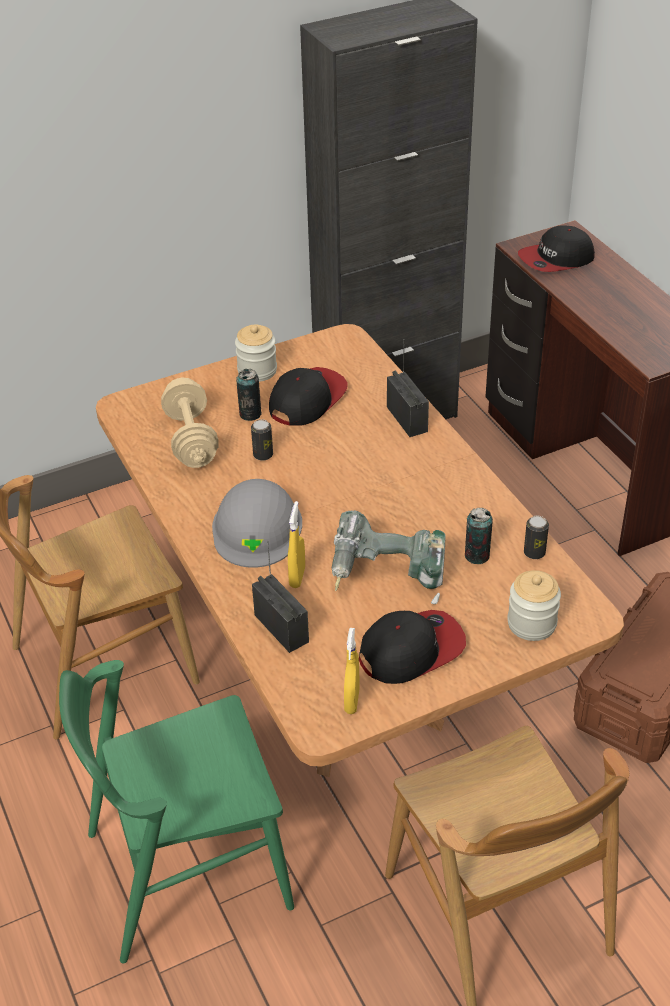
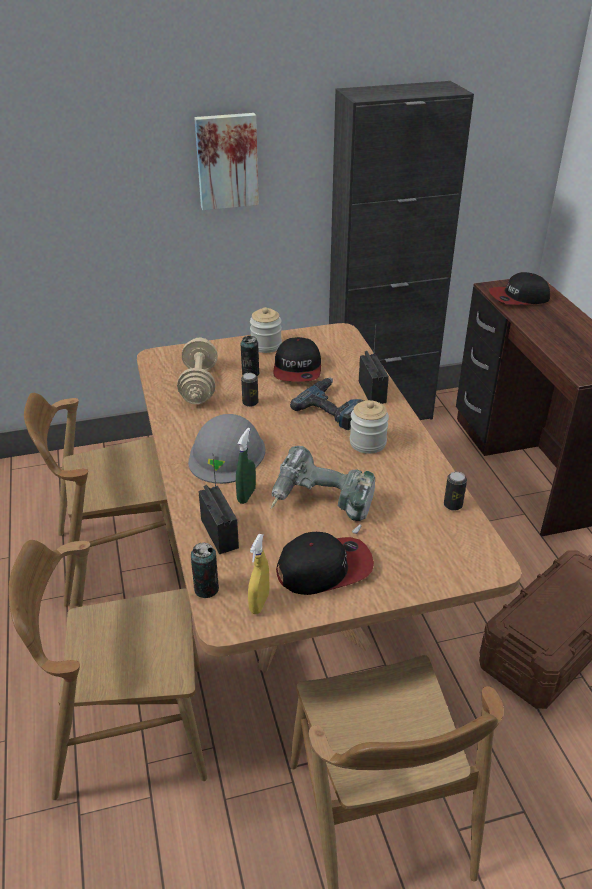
camera: 10 degrees right, 5 degrees down
green chair [59,660,294,963] -> brown chair [8,540,207,800]
cap [269,367,348,426] -> cap turned 135 degrees clockwise [273,337,321,382]
yellow spray bottle [288,501,305,588] -> green spray bottle [236,428,256,504]
can [465,508,493,564] -> can moved to [191,543,219,598]
jar [507,570,561,641] -> jar moved to [350,400,389,454]
none -> picture [194,113,259,210]
none -> power drill [290,378,364,430]

